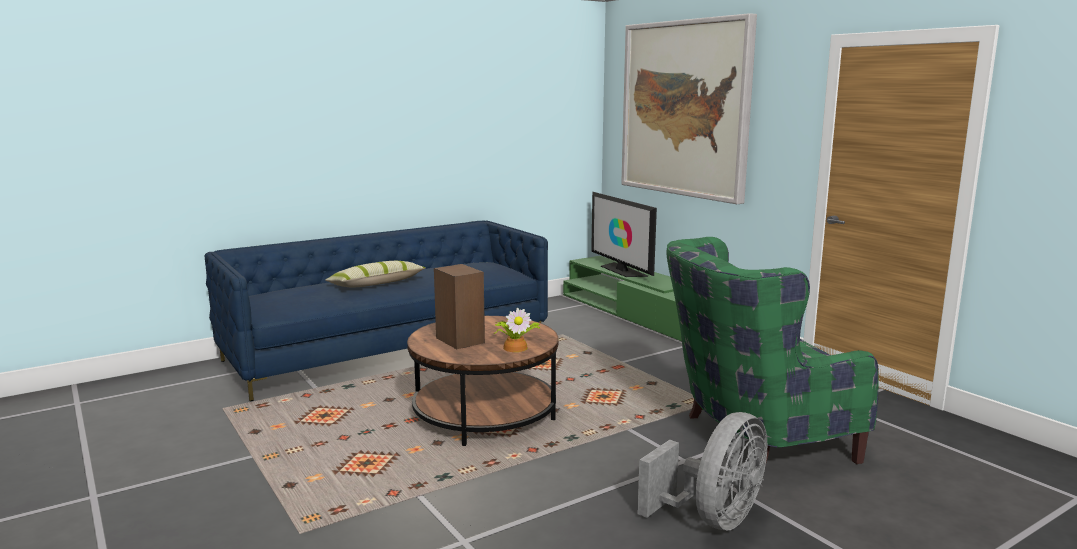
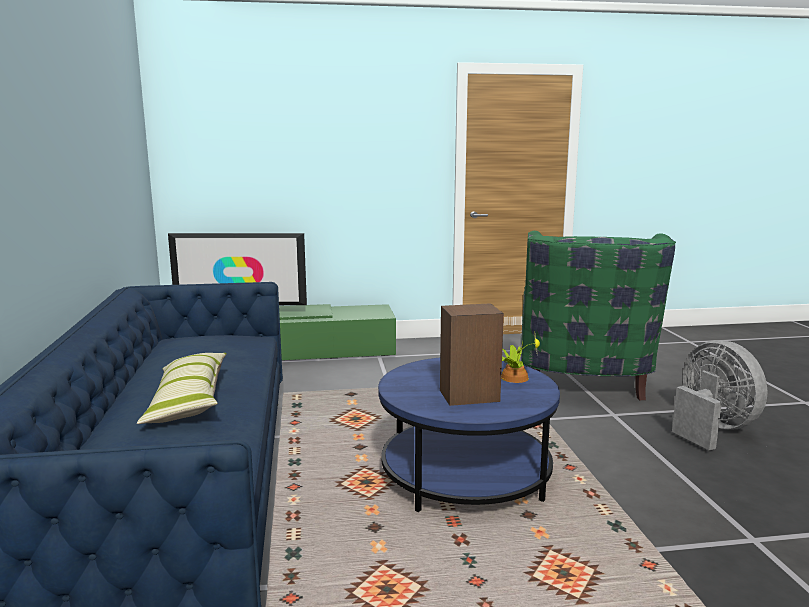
camera: 65 degrees left, 0 degrees up
brown coffee table [407,316,558,446] -> blue coffee table [378,358,560,512]
picture [621,13,757,204] -> none

